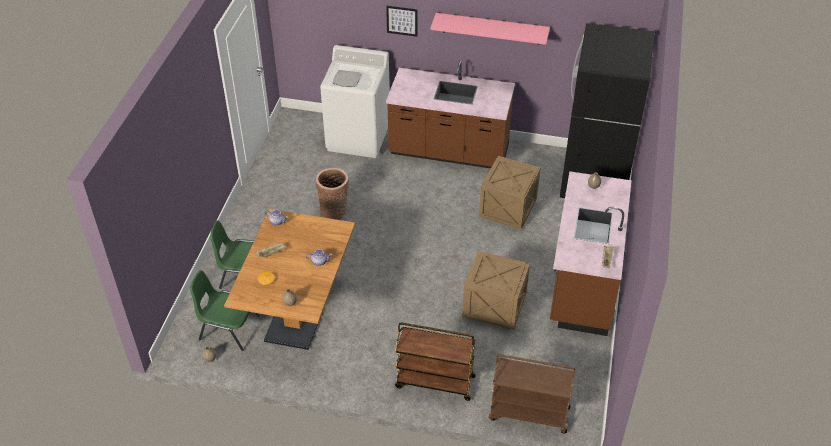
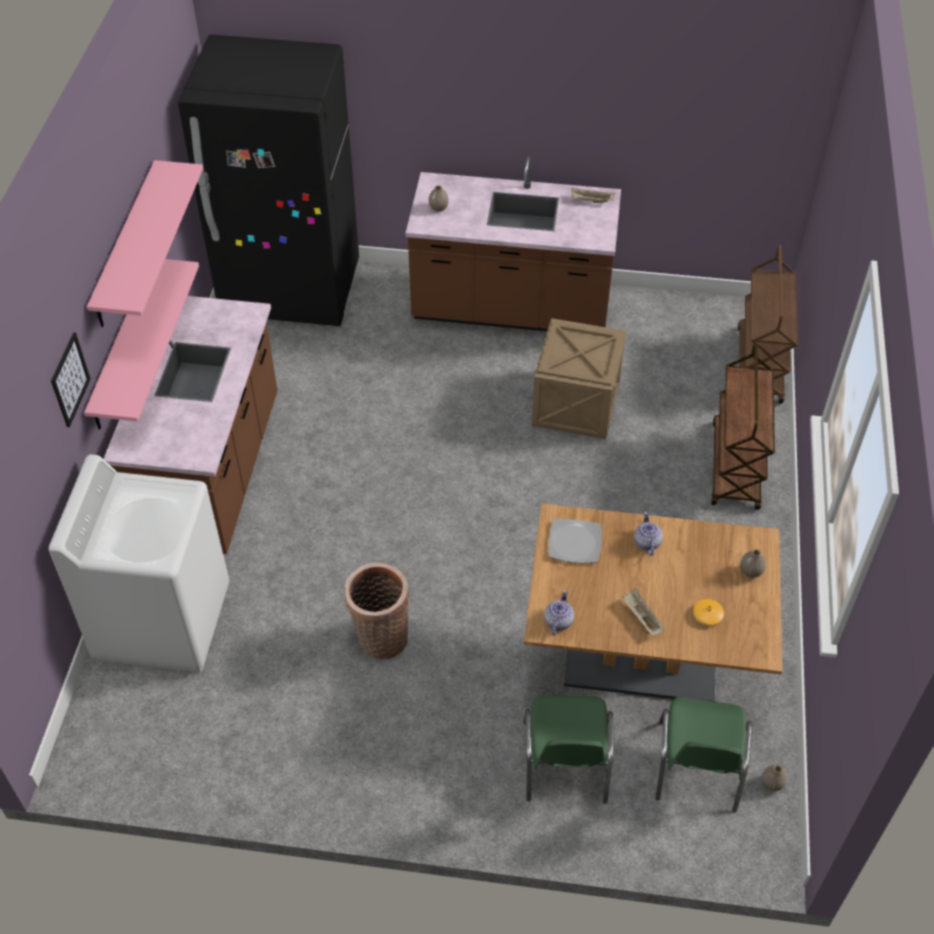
camera: 95 degrees left, 5 degrees up
plate [332,70,361,87] -> plate moved to [548,519,602,563]
crate [479,156,540,230] -> none
none -> pink shelf [84,259,199,429]

